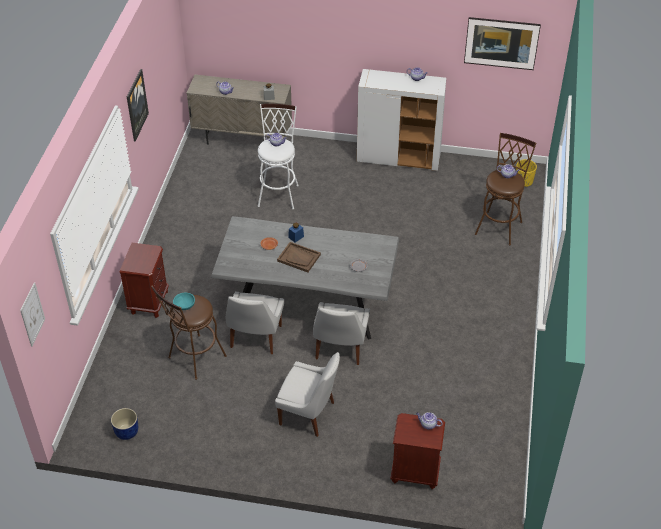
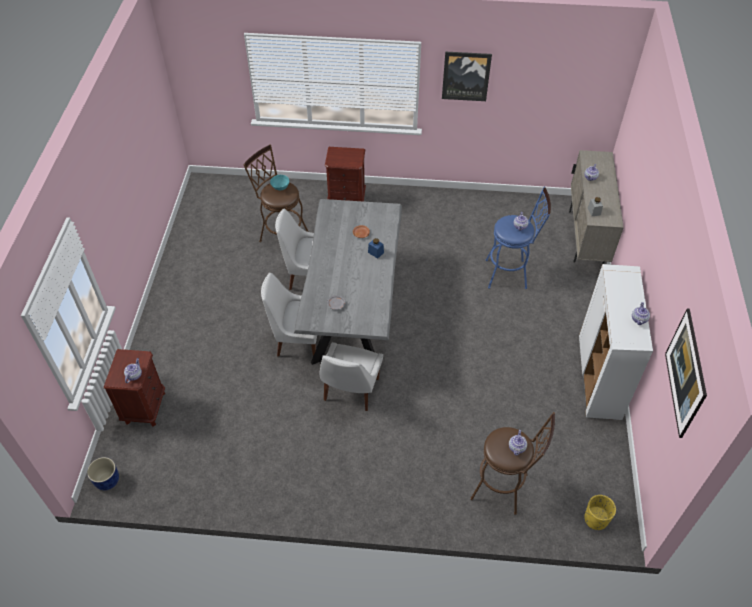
camera: 85 degrees right, 5 degrees up
picture [20,283,45,347] -> none
blue planter [111,408,138,440] -> blue planter moved to [87,457,119,490]
white stool [258,104,299,209] -> blue stool [486,187,551,289]
white chair [275,352,340,437] -> white chair moved to [319,342,383,411]
brown tray [277,242,321,272] -> none

